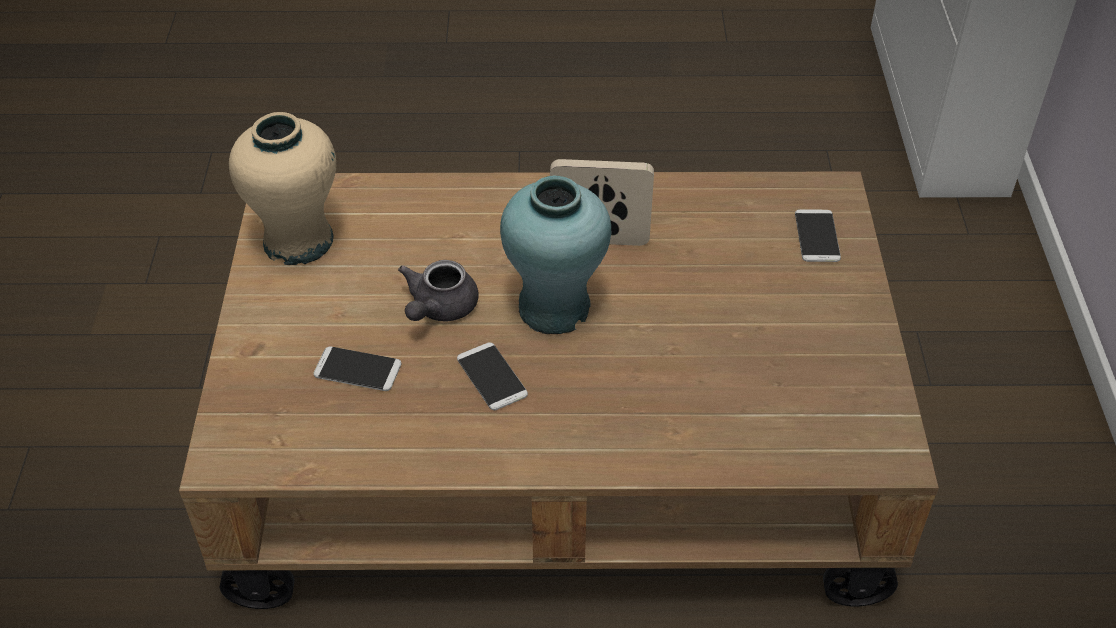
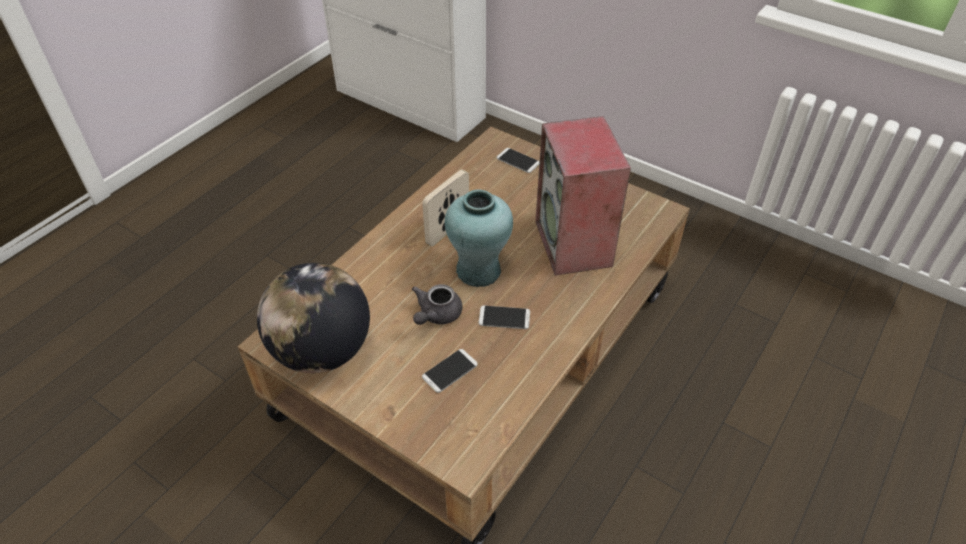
camera: 55 degrees left, 0 degrees up
beige vase [229,112,336,265] -> globe [257,263,370,373]
grey teapot [398,260,479,321] -> grey teapot turned 60 degrees clockwise [412,284,462,325]
none -> speaker [535,116,631,275]

